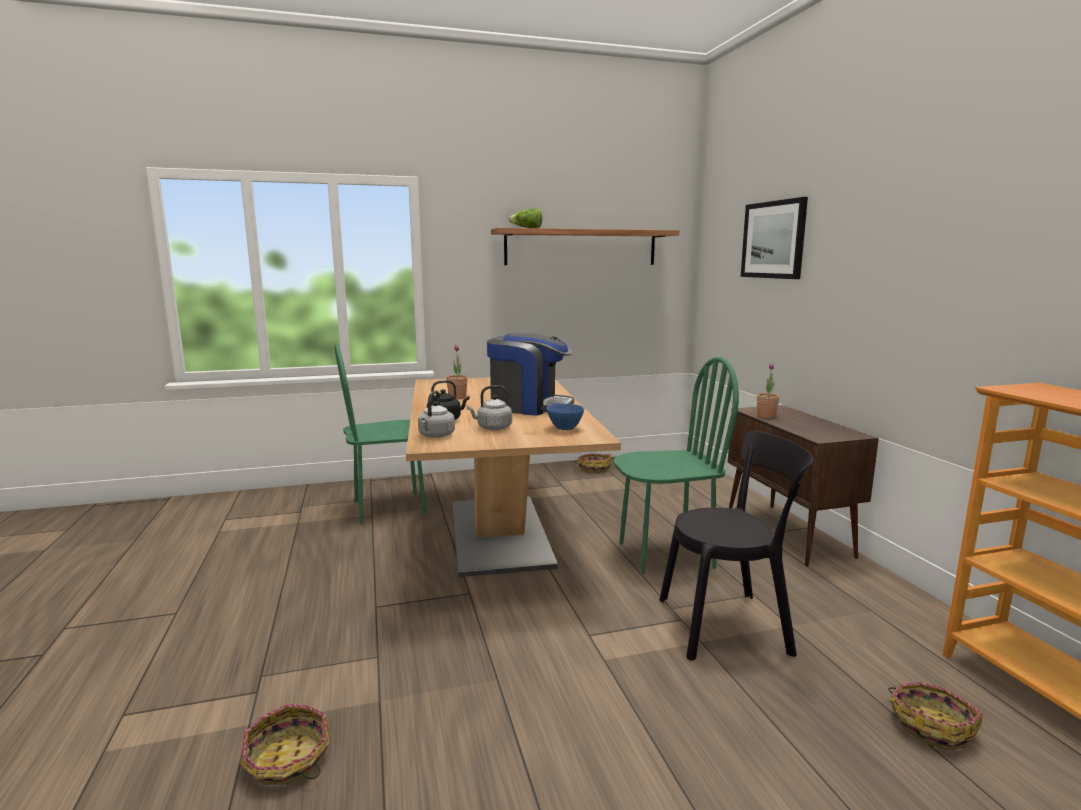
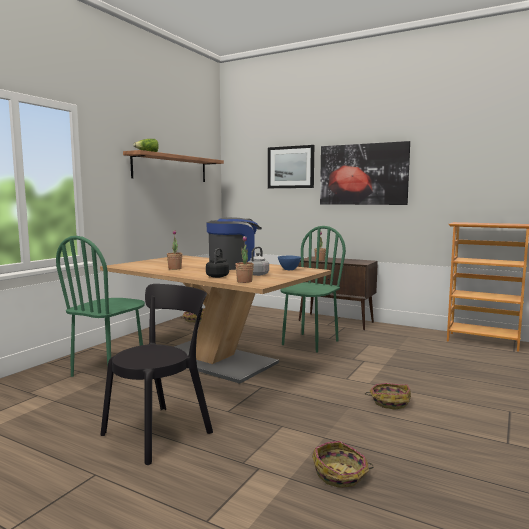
camera: 45 degrees left, 5 degrees down
grey kettle [418,390,455,438] -> potted plant [236,236,254,283]
black chair [659,430,813,660] -> black chair moved to [100,284,213,465]
basket [888,682,983,750] -> basket moved to [365,383,411,410]
none -> picture [320,141,410,205]

